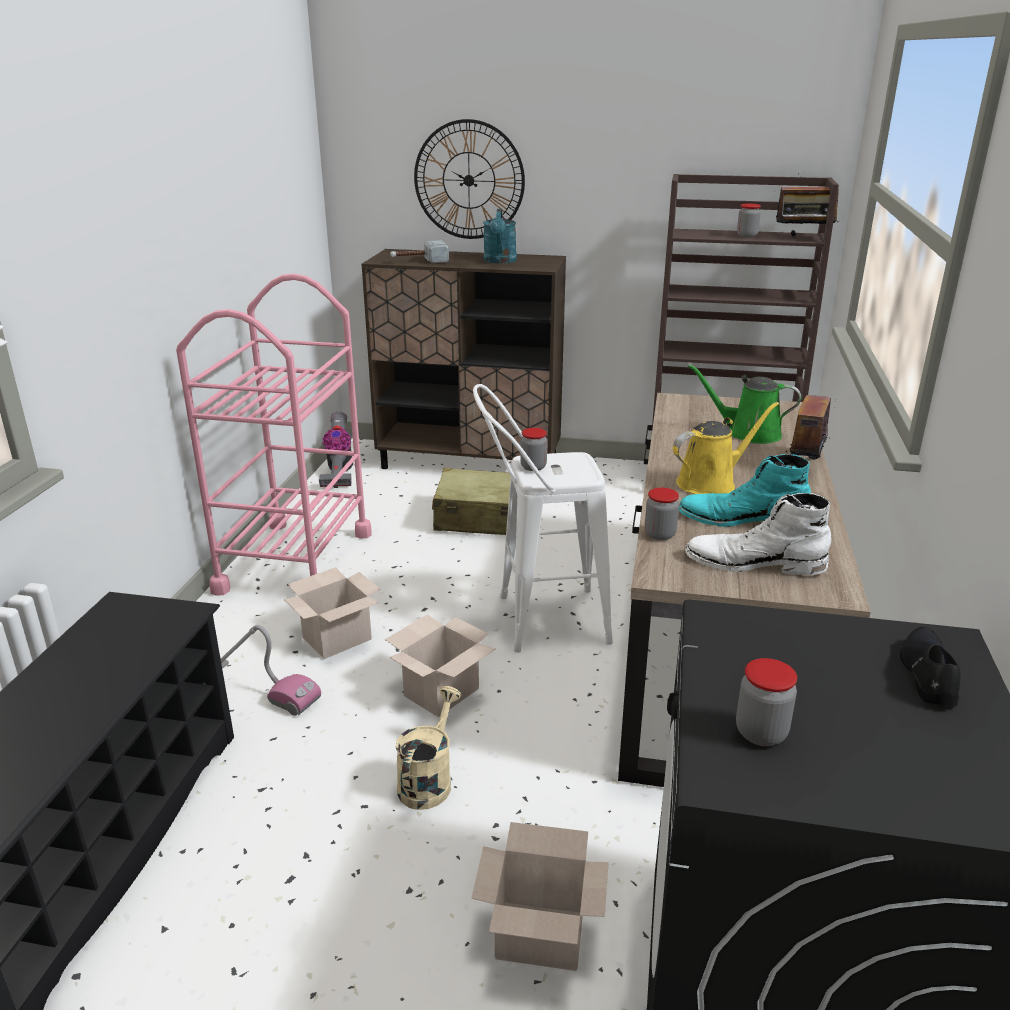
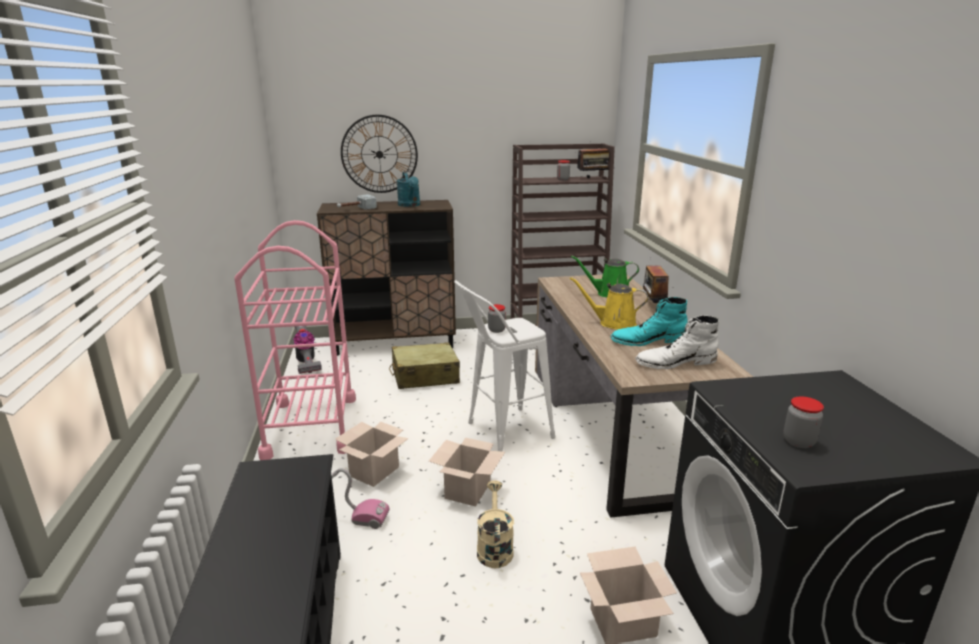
camera: 20 degrees left, 5 degrees down
jar [645,488,679,540] -> none
yellow watering can [673,402,779,494] -> yellow watering can turned 120 degrees counterclockwise [570,277,648,330]
black shoe [900,627,961,706] -> none

